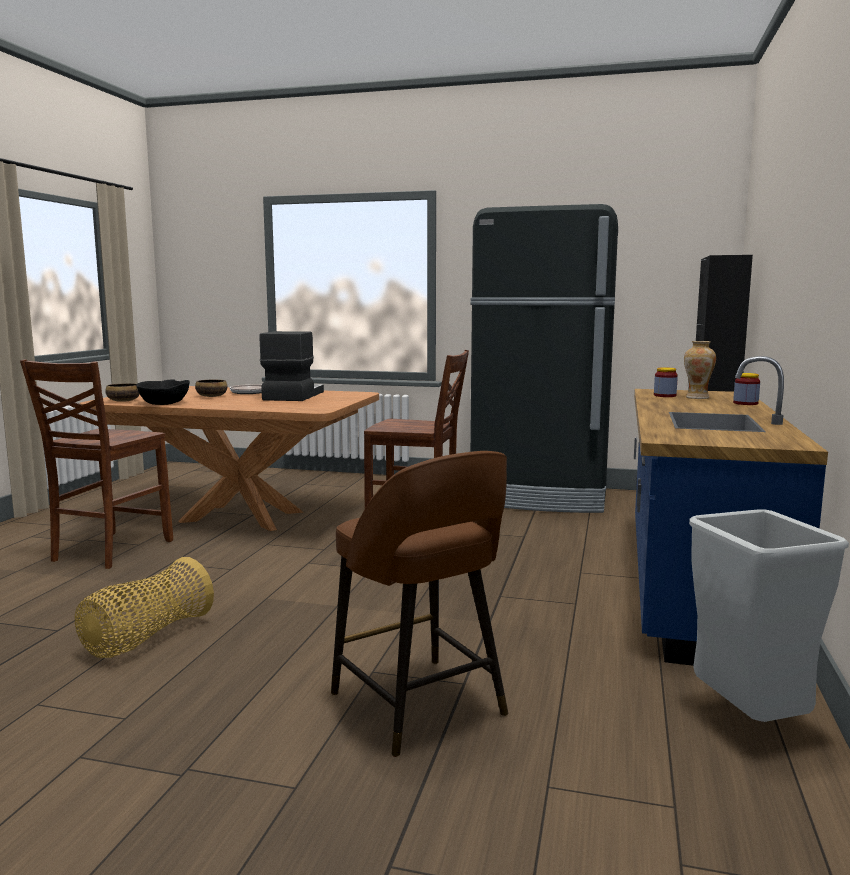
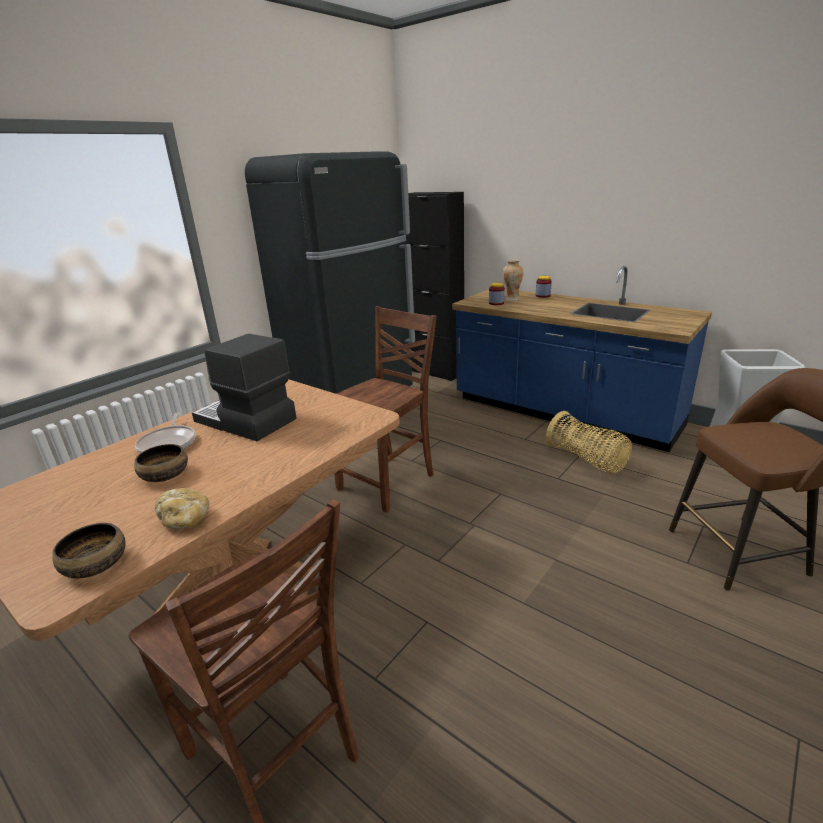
camera: 65 degrees left, 15 degrees up
basket [75,557,214,658] -> basket moved to [546,411,632,473]
black bowl [136,379,190,405] -> bread [155,488,209,530]

